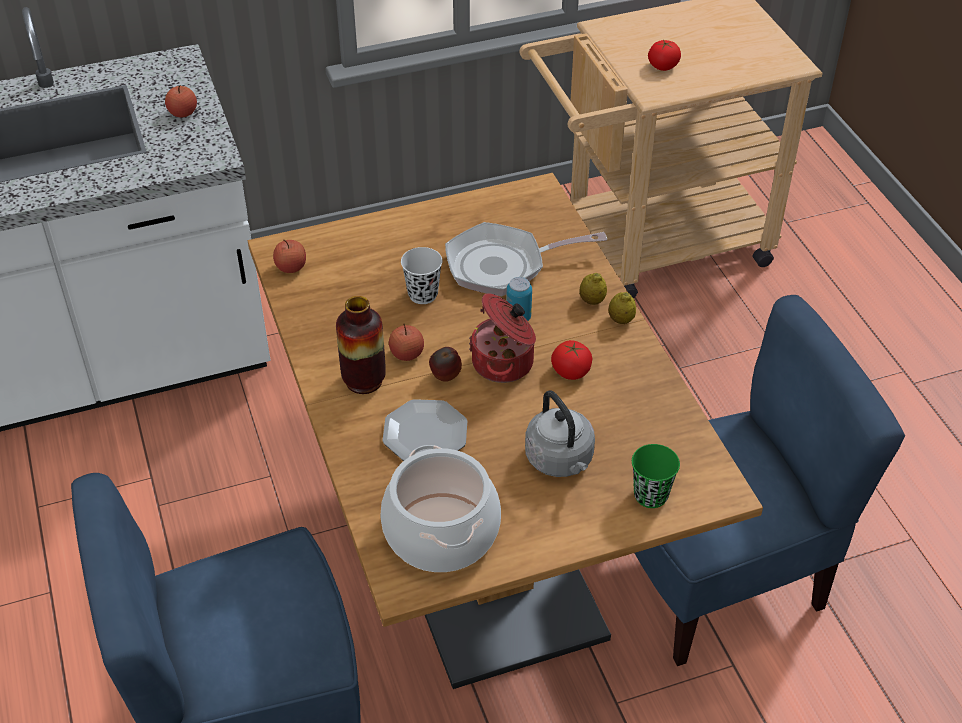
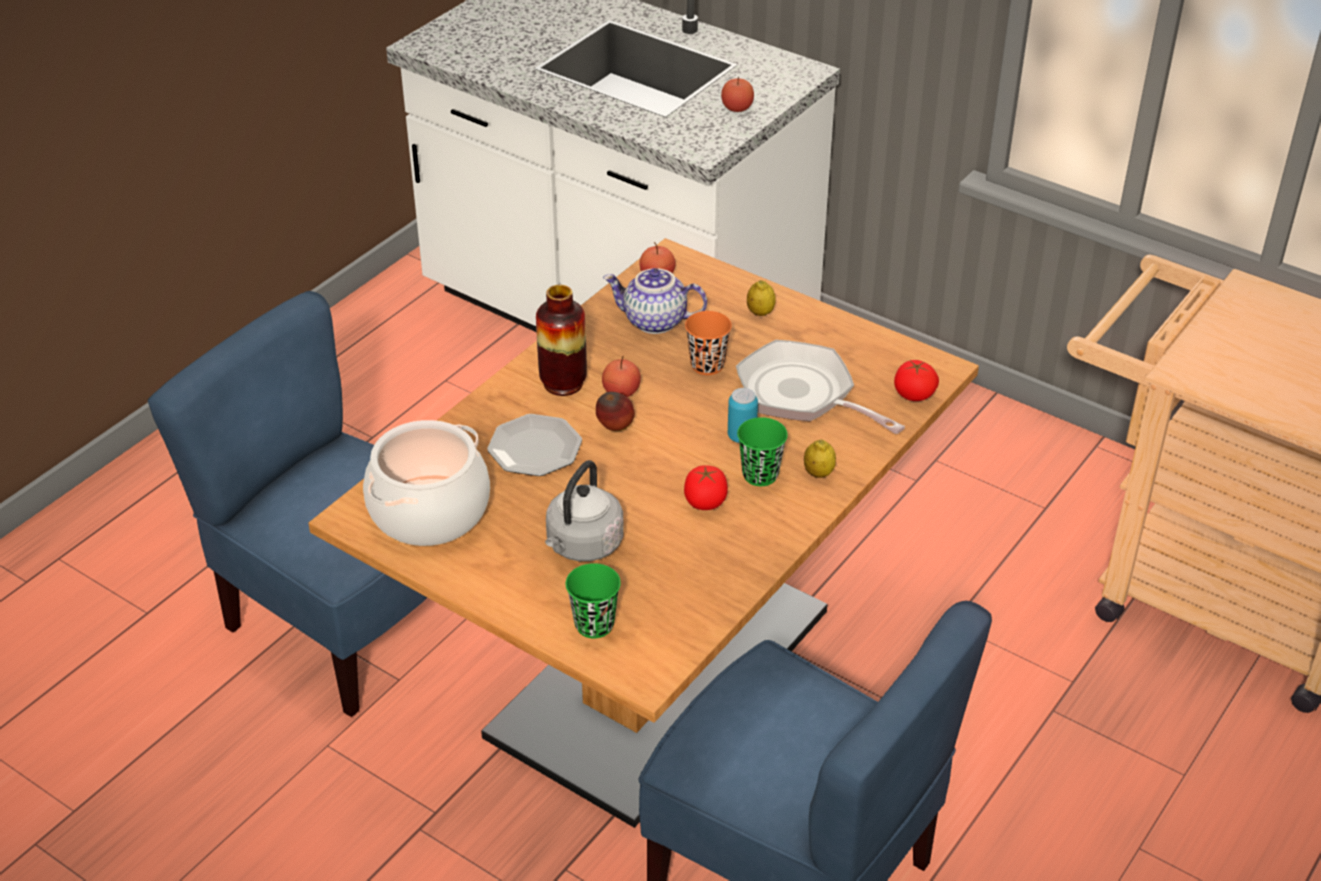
camera: 55 degrees right, 5 degrees down
white cup [401,247,443,304] -> orange cup [685,311,732,375]
cooking pot [469,293,536,383] -> none
lemon [609,292,636,324] -> lemon moved to [747,280,776,316]
tomato [648,40,681,71] -> tomato moved to [894,360,939,401]
none -> teapot [603,268,707,334]
none -> green cup [737,417,788,486]

